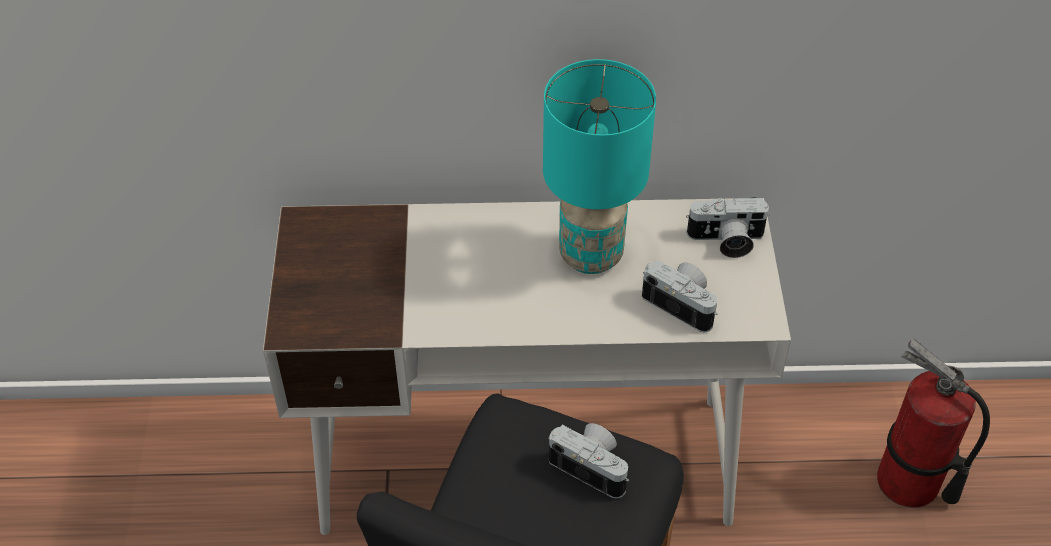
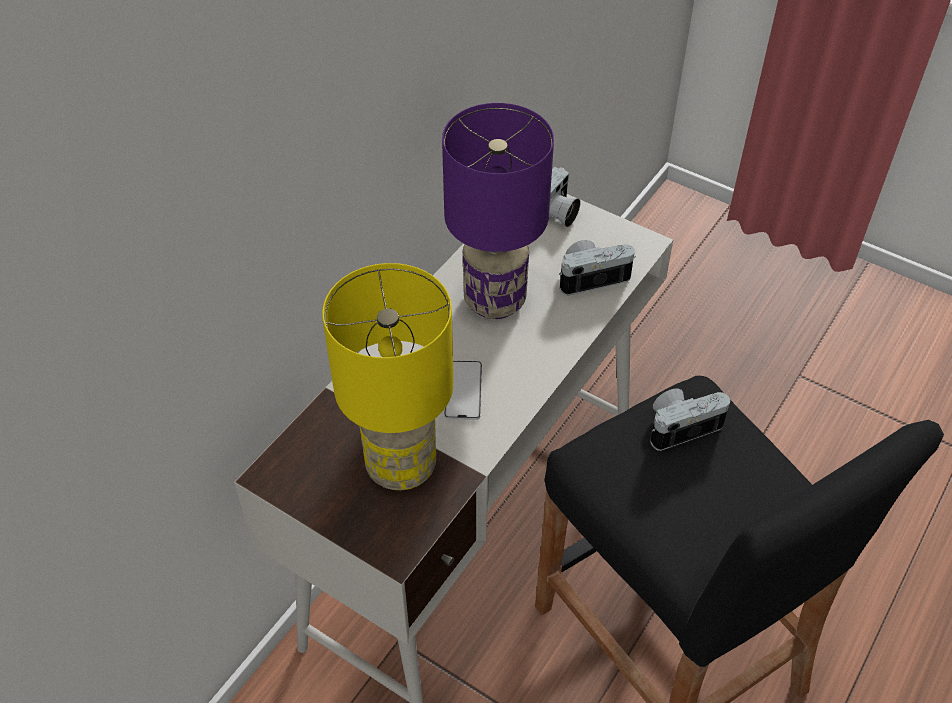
camera: 55 degrees left, 0 degrees up
turquoise table lamp [543,59,656,274] -> purple table lamp [442,103,554,319]
fire extinguisher [877,339,990,508] -> none
none -> yellow table lamp [322,263,454,490]
none -> phone [444,361,482,420]

